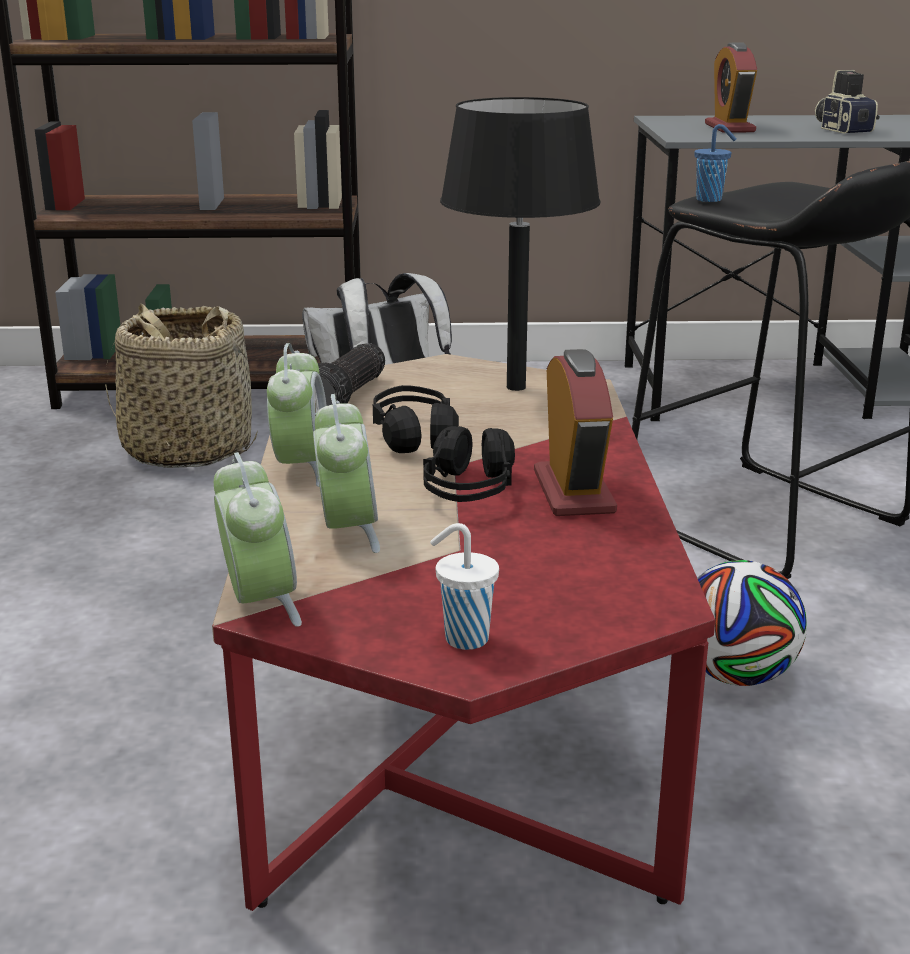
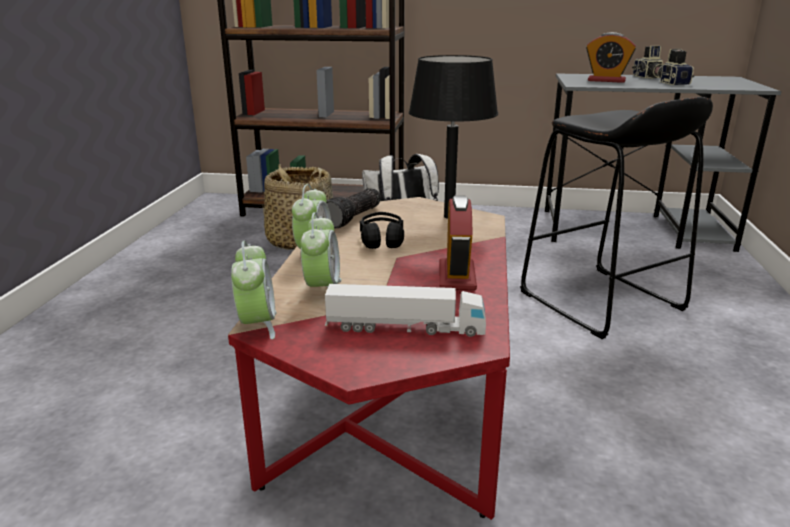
camera: 10 degrees right, 0 degrees up
black headphones [423,426,515,502] -> none
white cup [430,523,499,650] -> none
blue cup [694,124,736,202] -> none
football [697,560,807,686] -> none
alarm clock [705,43,757,133] -> alarm clock turned 75 degrees counterclockwise [586,32,636,83]
none -> toy truck [325,284,486,337]
none -> camera [632,46,663,78]

